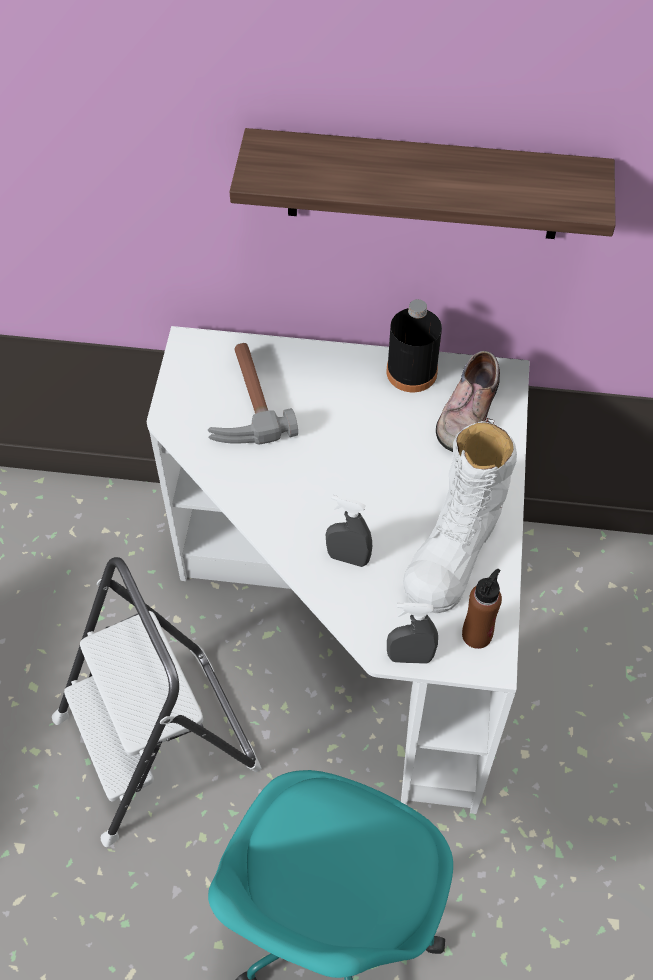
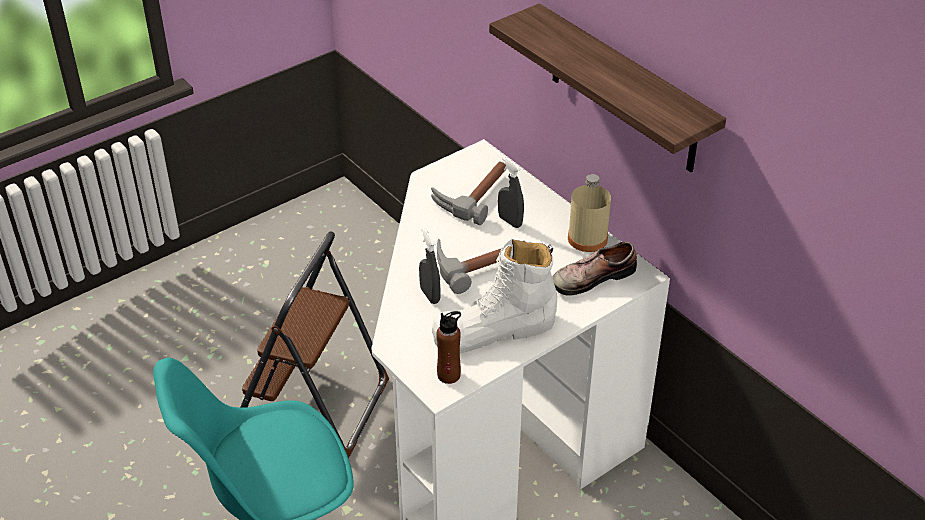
camera: 45 degrees right, 15 degrees down
white step ladder [52,557,261,847] -> brown step ladder [241,231,389,459]
black bottle [387,299,442,392] -> beige bottle [568,174,611,252]
grey spray bottle [387,603,438,664] -> grey spray bottle moved to [498,157,524,228]
none -> hammer [437,239,526,294]

